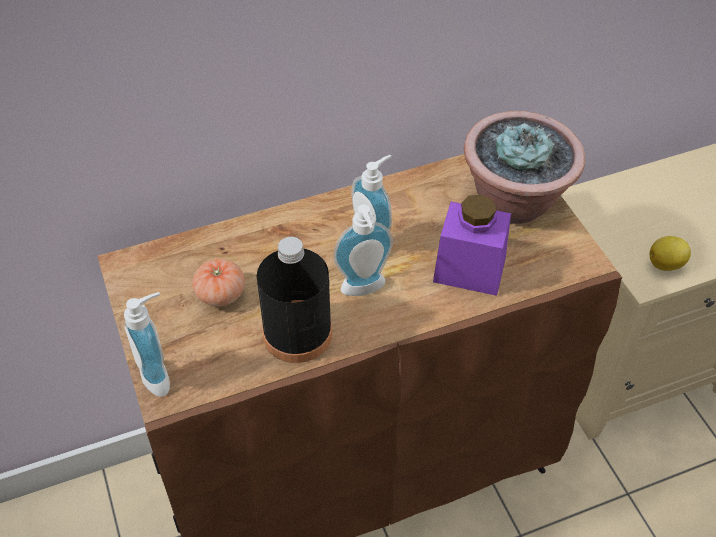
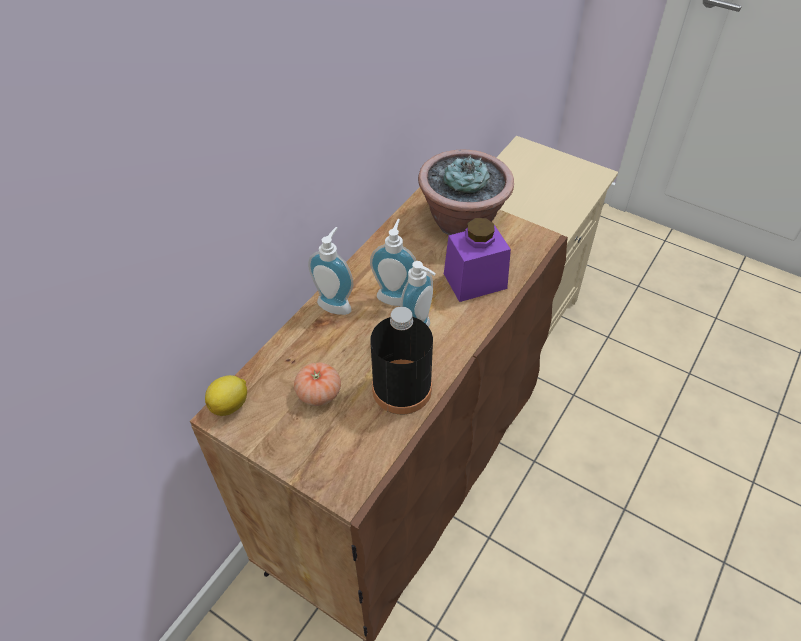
camera: 35 degrees left, 0 degrees up
soap dispenser [124,292,170,397] -> soap dispenser moved to [308,227,354,315]
lemon [650,236,691,271] -> lemon moved to [205,375,247,416]

